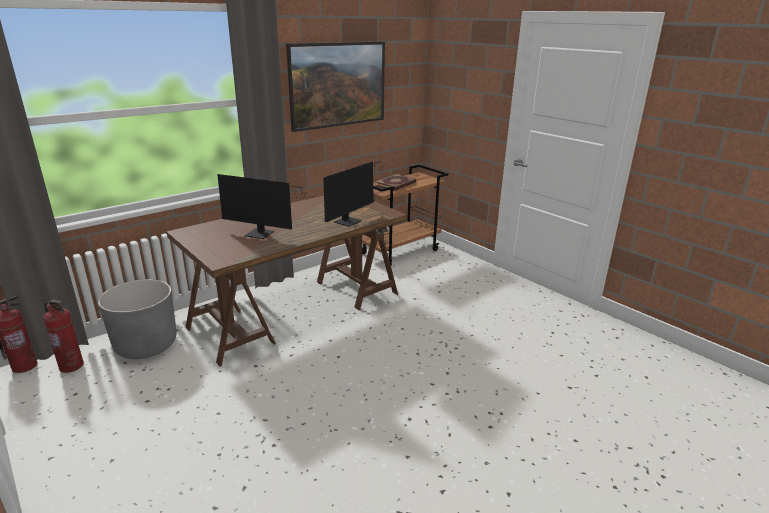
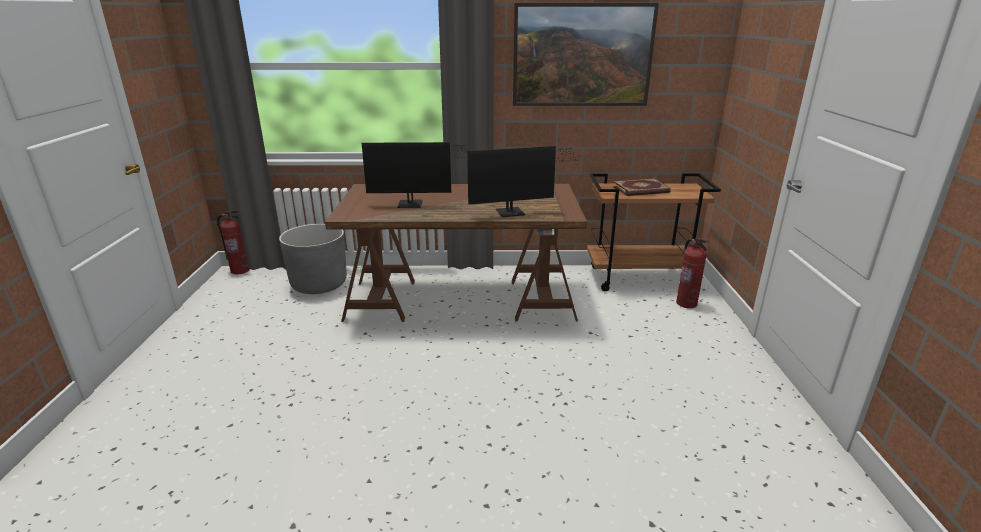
camera: 40 degrees right, 0 degrees up
fire extinguisher [43,299,84,373] -> fire extinguisher moved to [676,238,709,308]
monitor [217,174,313,239] -> monitor turned 60 degrees counterclockwise [362,142,469,208]

